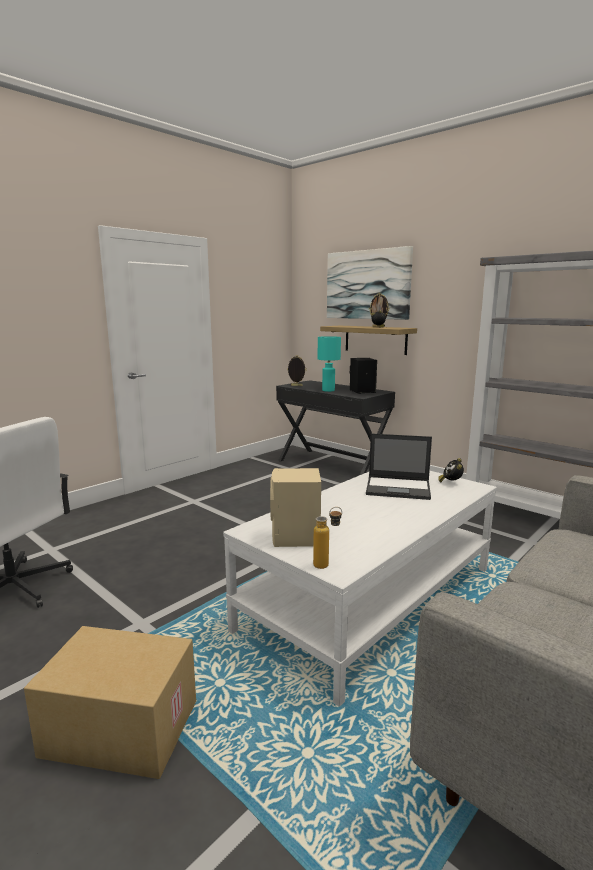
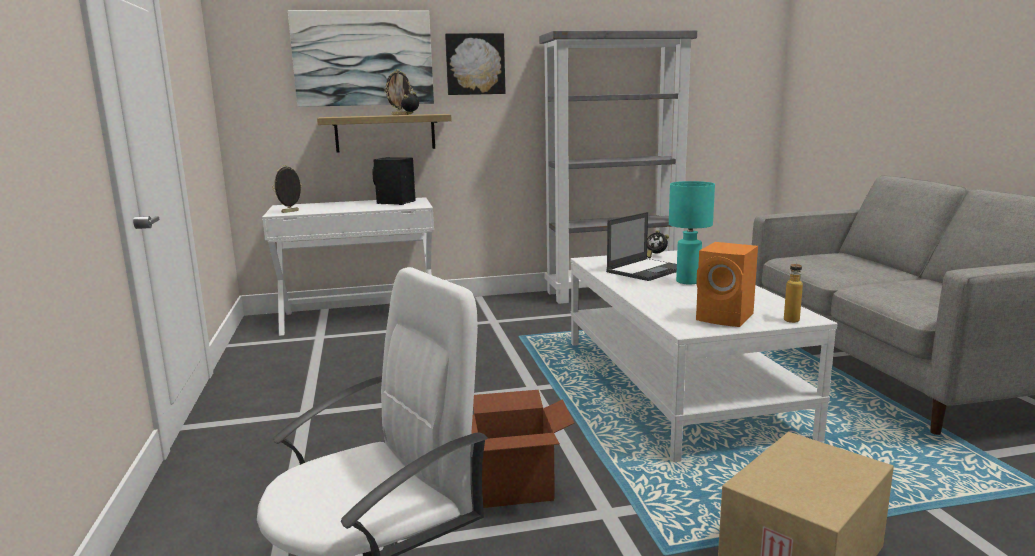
camera: 55 degrees left, 0 degrees up
beige speaker [270,468,321,547] -> orange speaker [696,242,758,327]
black desk [276,380,395,475] -> white desk [262,197,434,336]
turquoise table lamp [318,336,341,392] -> turquoise table lamp moved to [669,181,715,284]
none -> picture [445,33,506,95]
none -> cardboard box [471,390,574,508]

